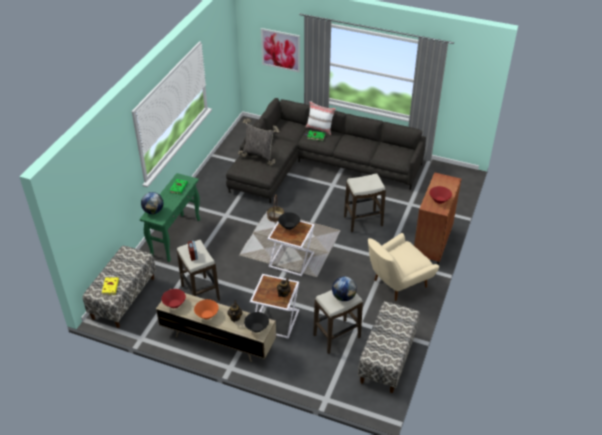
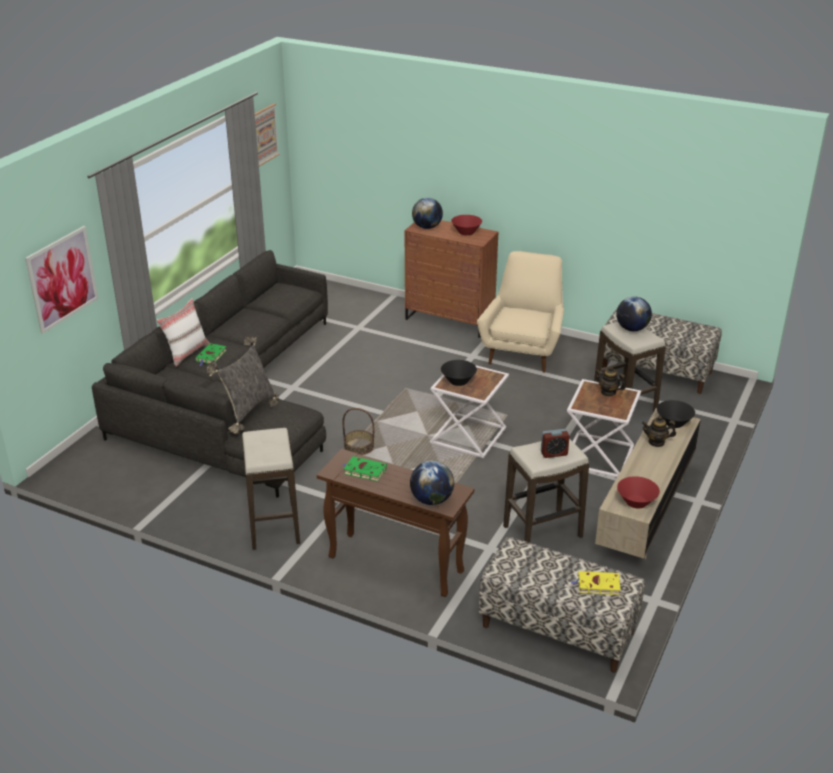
camera: 85 degrees left, 10 degrees down
green console table [140,173,200,262] -> brown console table [317,449,474,597]
orange bowl [194,299,219,319] -> none
stool [344,173,386,232] -> stool moved to [242,428,300,550]
beige armchair [368,233,439,301] -> beige armchair turned 135 degrees counterclockwise [477,251,564,373]
none -> picture [255,103,280,166]
none -> globe [412,198,443,229]

